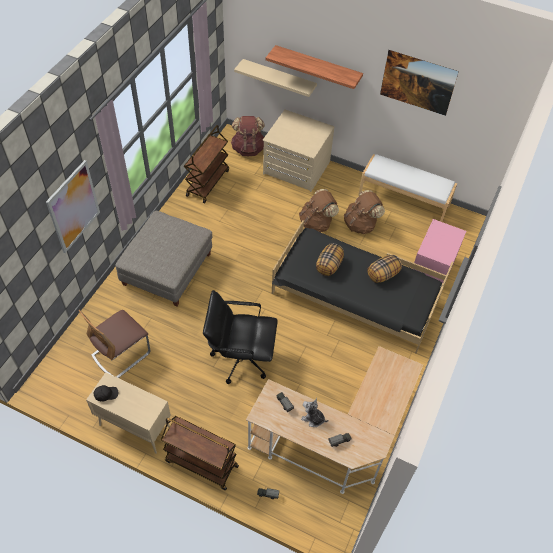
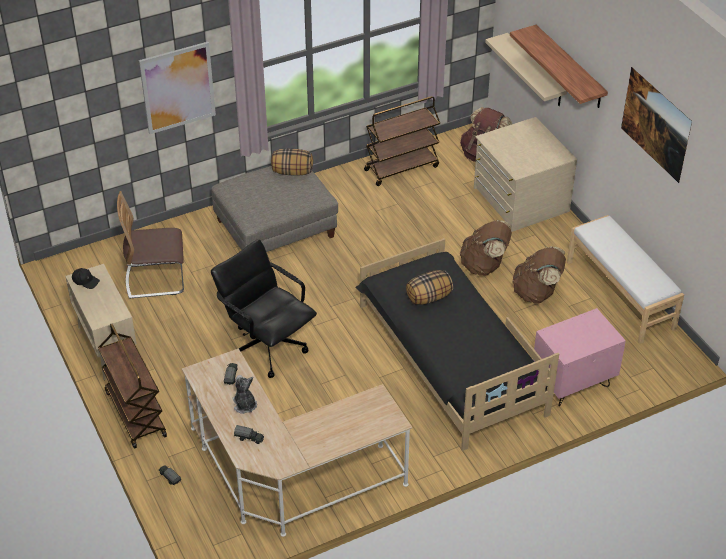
camera: 40 degrees right, 10 degrees down
pillow [367,255,402,283] -> pillow moved to [271,149,313,176]

